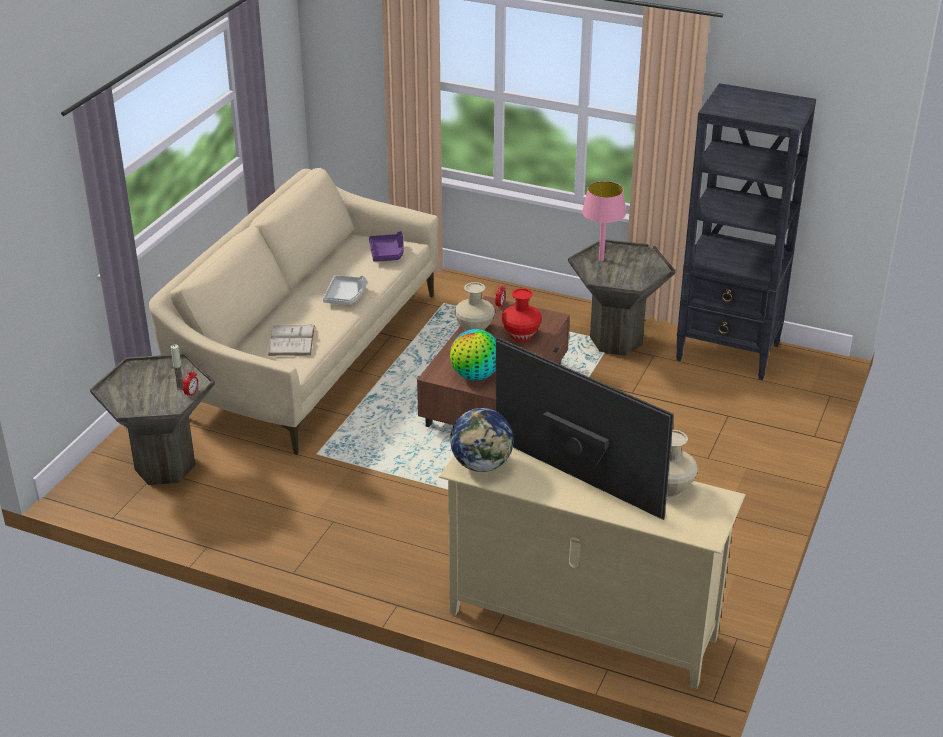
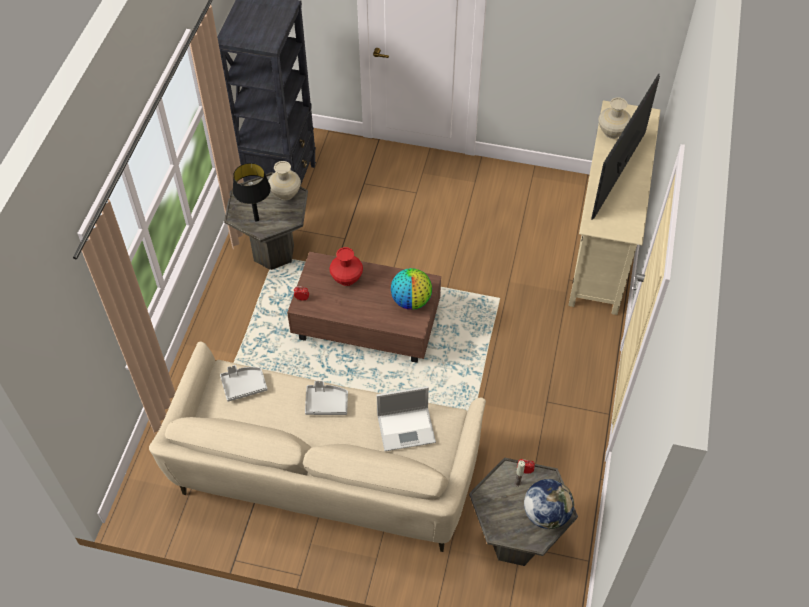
camera: 100 degrees left, 20 degrees up
white book [268,324,315,356] -> laptop [376,386,436,451]
purple tray [369,231,404,262] -> grey tray [220,365,268,402]
globe [450,408,514,472] -> globe moved to [524,479,574,529]
beige vase [455,282,495,331] -> beige vase moved to [268,161,301,200]
pink table lamp [582,181,626,261] -> black table lamp [233,163,271,222]

